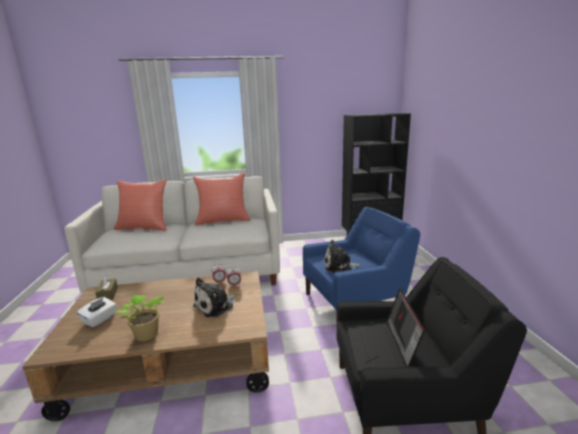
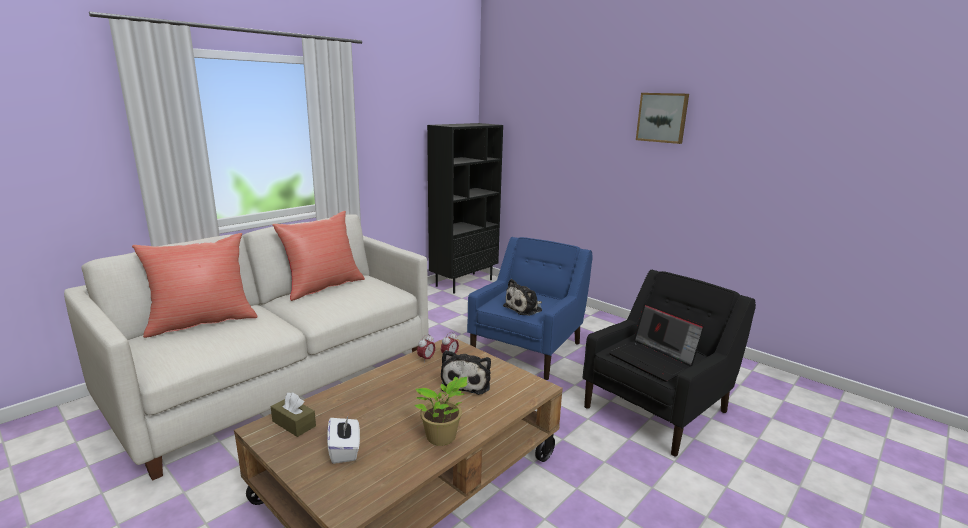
camera: 40 degrees left, 0 degrees up
none -> picture [636,93,689,144]

